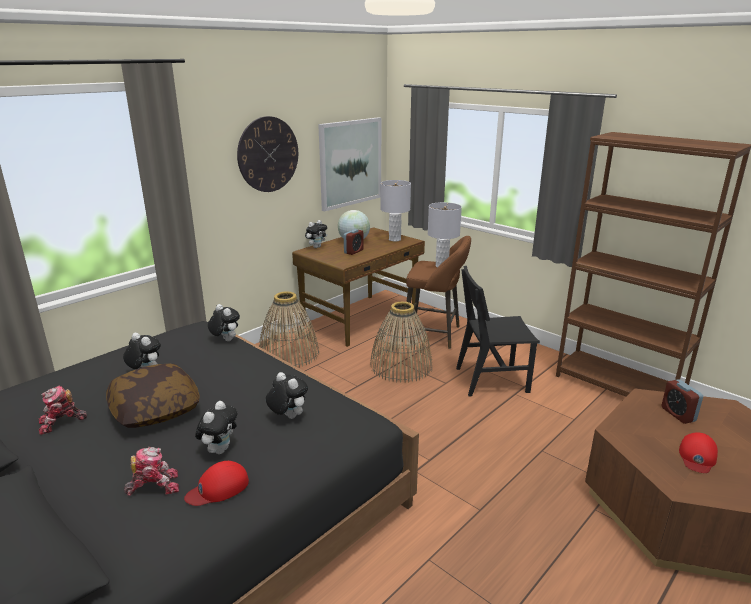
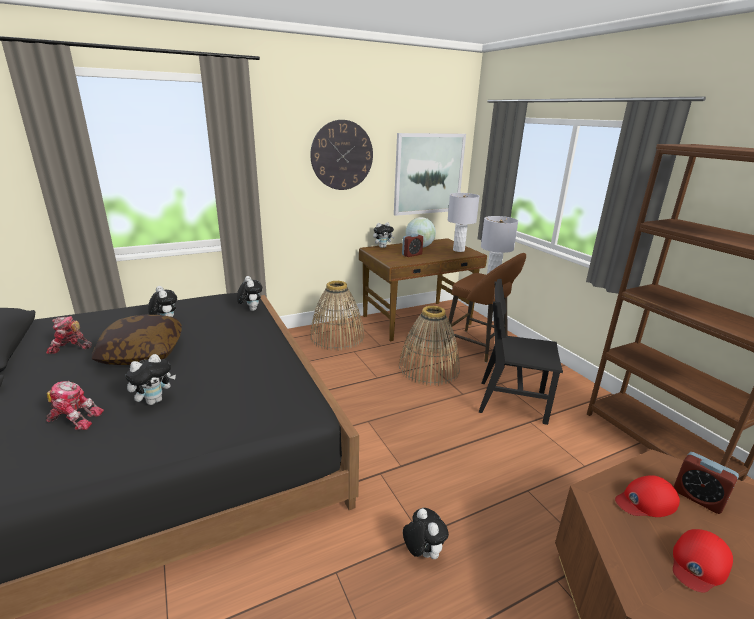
camera: 20 degrees right, 0 degrees up
red cap [184,461,249,506] -> red cap moved to [615,475,680,517]
plush toy [266,372,308,419] -> plush toy moved to [403,508,449,559]
alarm clock [661,379,703,424] -> alarm clock turned 45 degrees counterclockwise [674,452,739,514]

